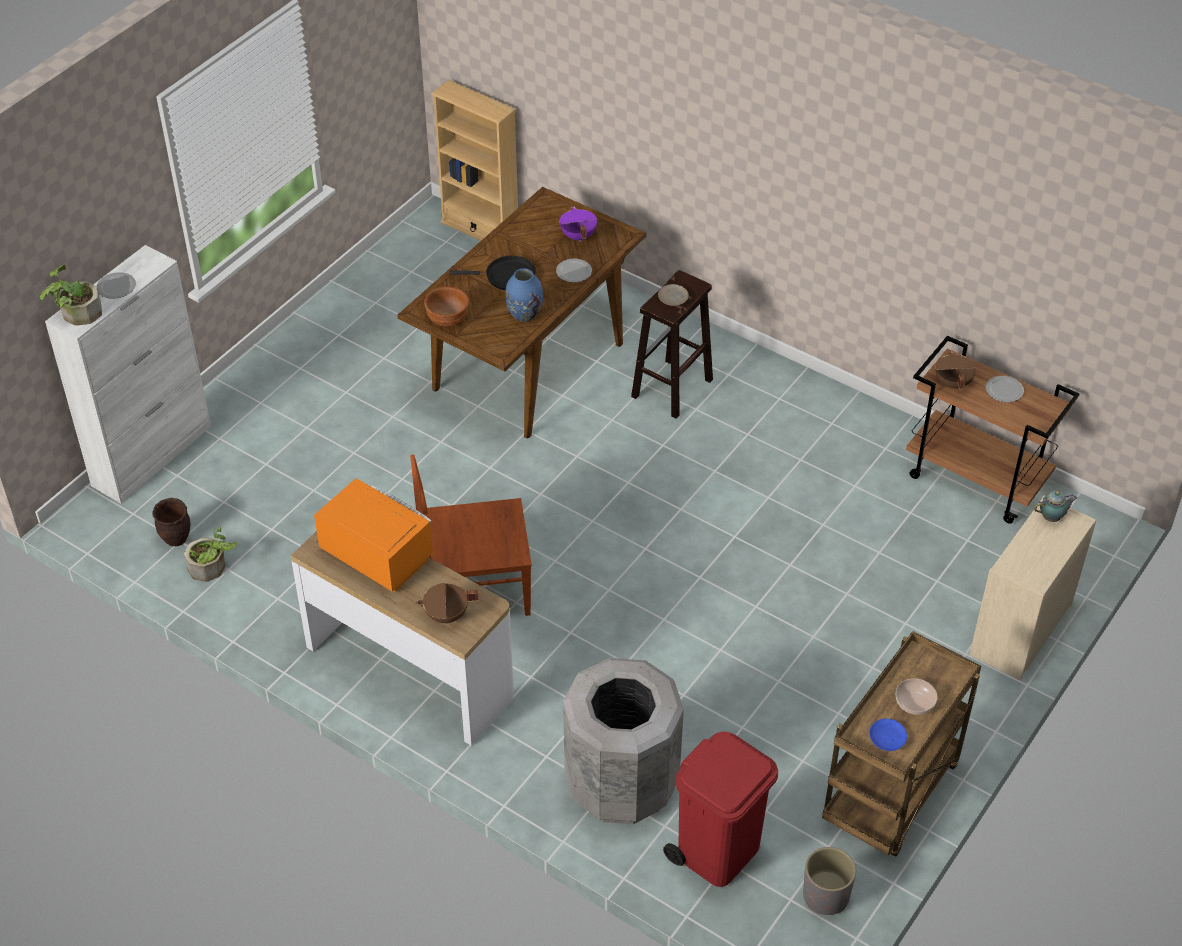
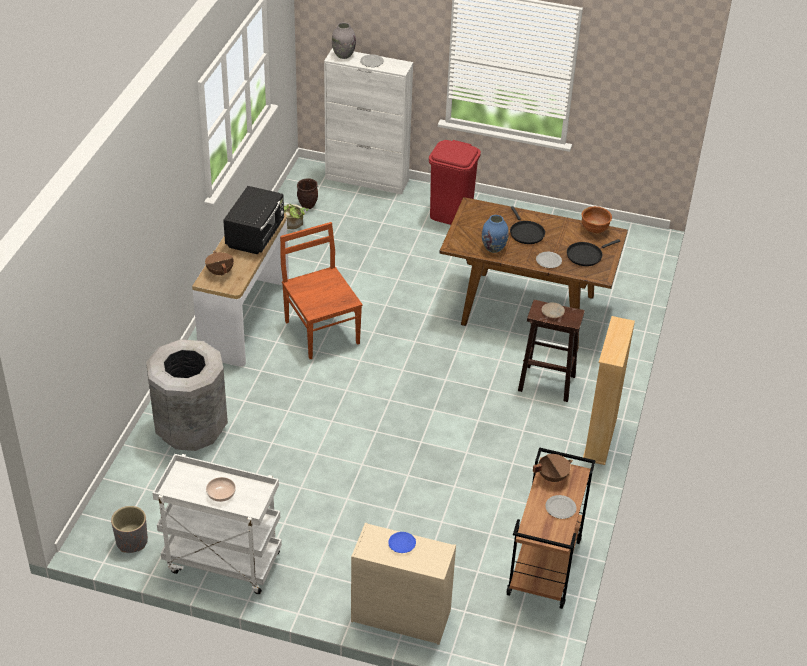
camera: 70 degrees right, 5 degrees down
potted plant [40,265,102,326] -> grey vase [332,22,356,59]
orange microwave [314,478,433,592] -> black microwave [223,186,284,255]
brown bowl [424,287,469,326] -> brown bowl moved to [582,206,612,233]
beige bookcase [431,80,518,241] -> beige bookcase moved to [583,316,635,465]
purple cooking pot [559,206,597,242] -> black frying pan [567,239,620,266]
red trash can [663,732,778,887] -> red trash can moved to [429,140,481,225]
brown cart [822,631,981,856] -> white cart [153,454,282,594]
blue plate [869,719,907,751] -> blue plate moved to [388,532,416,553]
teapot [1034,490,1077,522] -> none

